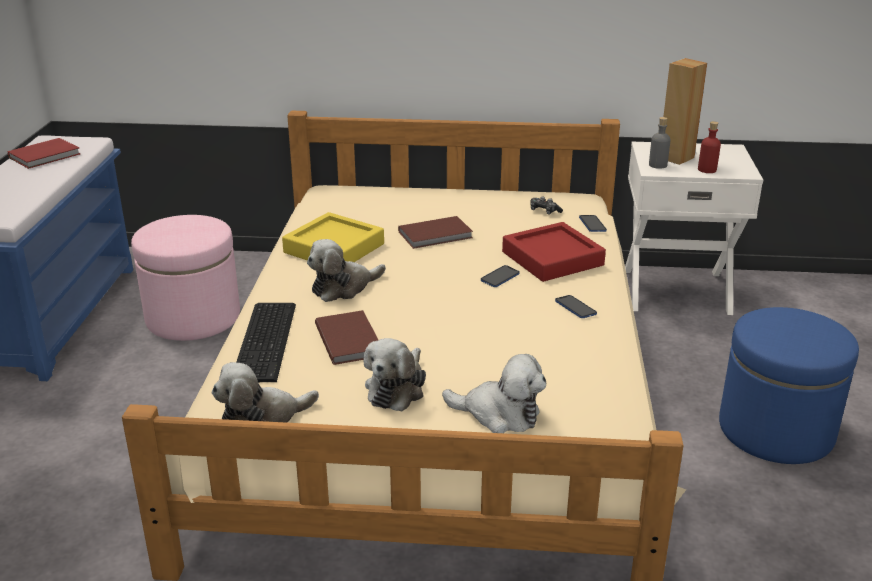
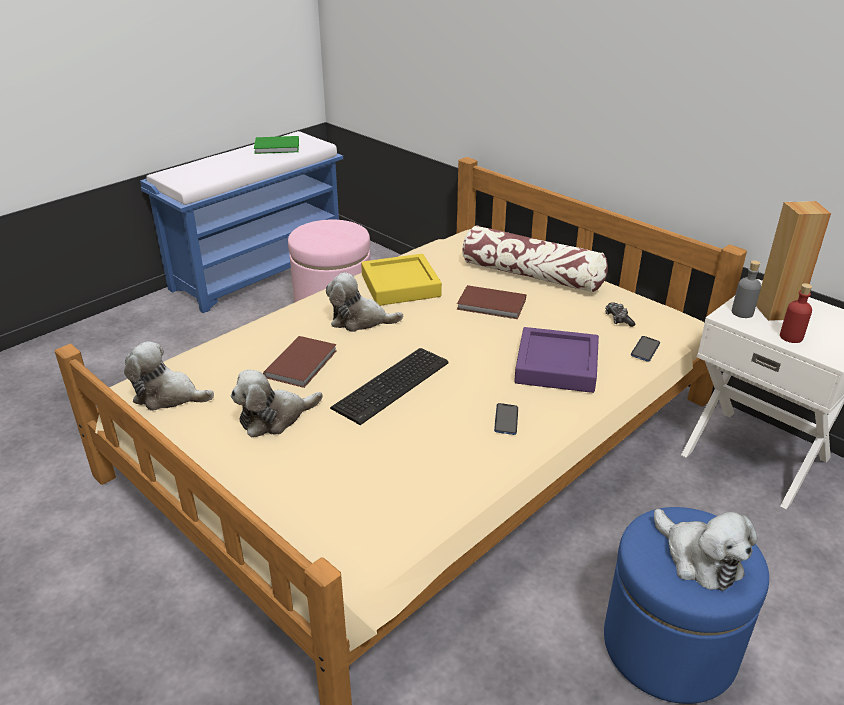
camera: 40 degrees right, 5 degrees up
red book [7,138,80,169] -> green book [254,136,299,154]
keyboard [236,303,296,382] -> keyboard moved to [330,348,449,425]
plush toy [442,354,546,433] -> plush toy moved to [654,509,757,591]
phone [481,265,520,287] -> none
red tray [502,222,606,282] -> purple tray [514,327,599,393]
none -> pillow [462,226,608,293]

